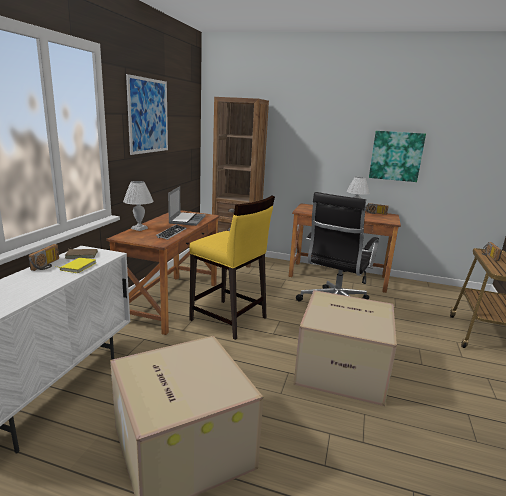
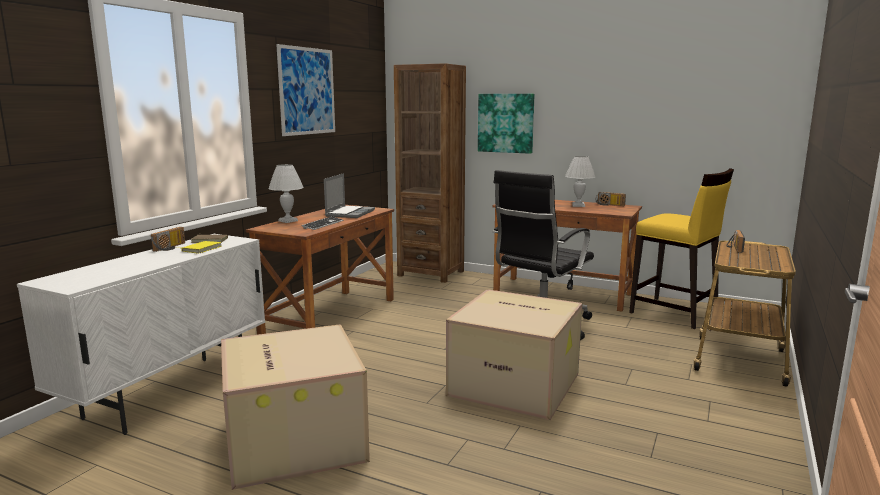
camera: 10 degrees right, 5 degrees down
yellow stool [189,196,275,340] -> yellow stool moved to [629,168,734,329]
picture [369,131,426,182] -> picture moved to [478,94,535,154]

